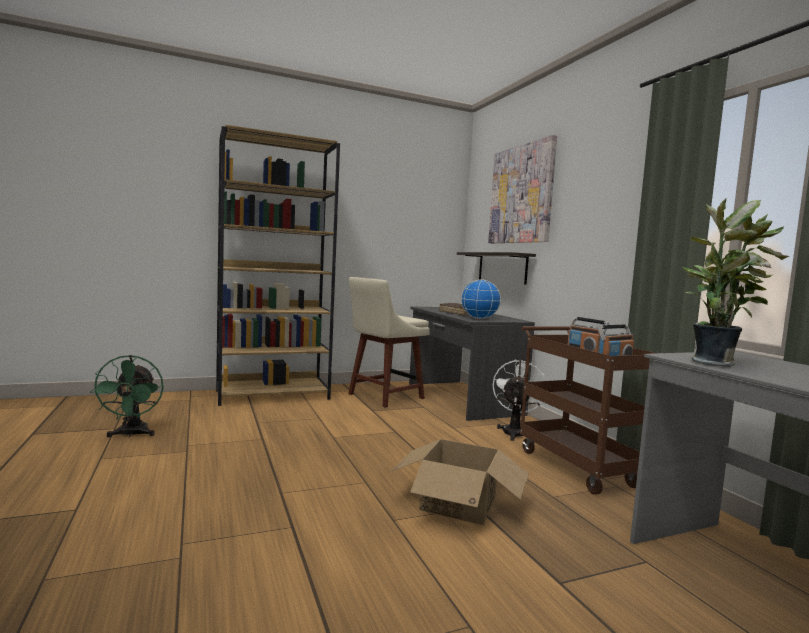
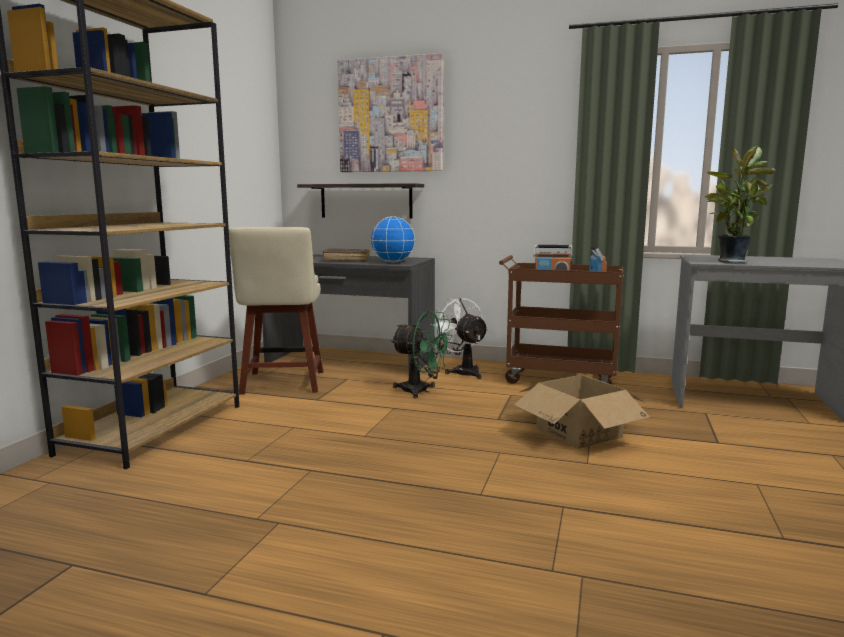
camera: 50 degrees left, 5 degrees up
green fan [90,355,164,437] -> green fan moved to [391,311,453,398]

